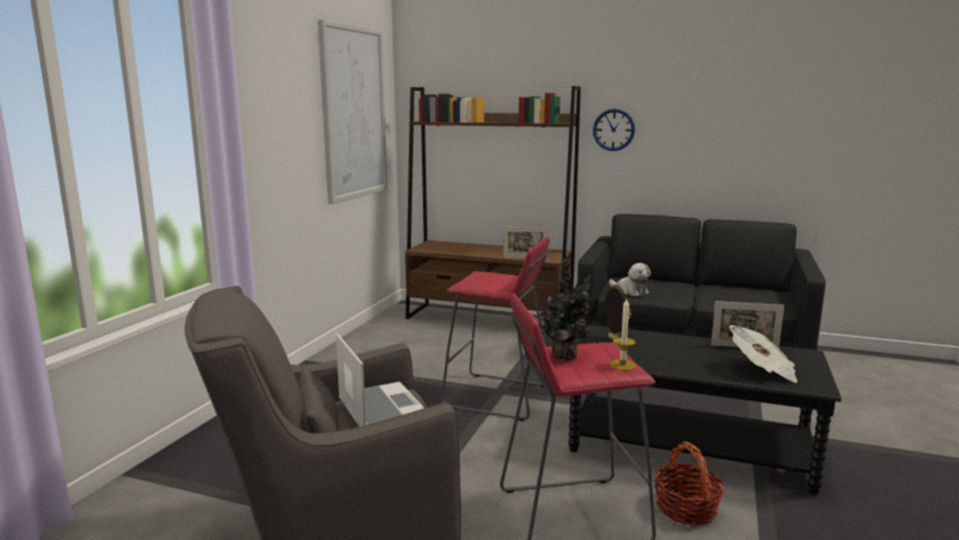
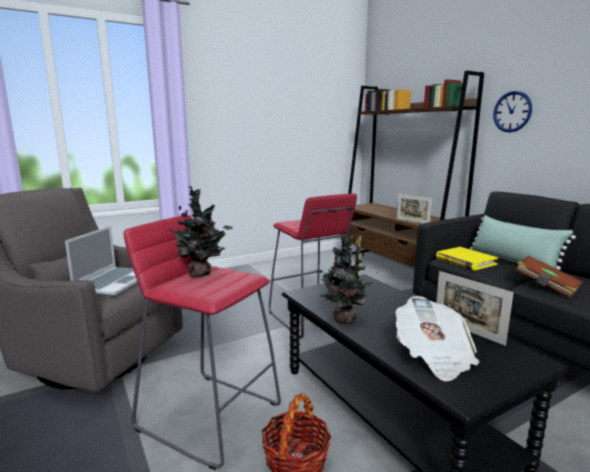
camera: 40 degrees right, 0 degrees up
picture [318,19,388,204] -> none
plush toy [609,263,651,296] -> yellow book [436,247,498,271]
candle [610,298,636,371] -> none
none -> potted plant [314,236,373,324]
none -> green pillow [469,215,576,270]
none -> brown book [514,256,582,298]

